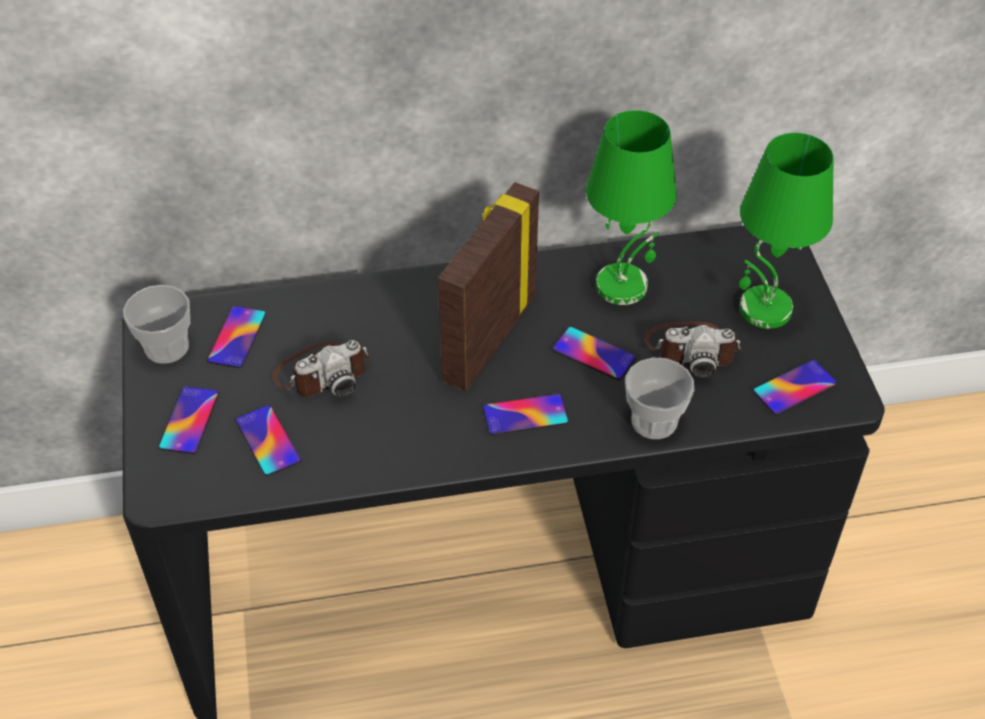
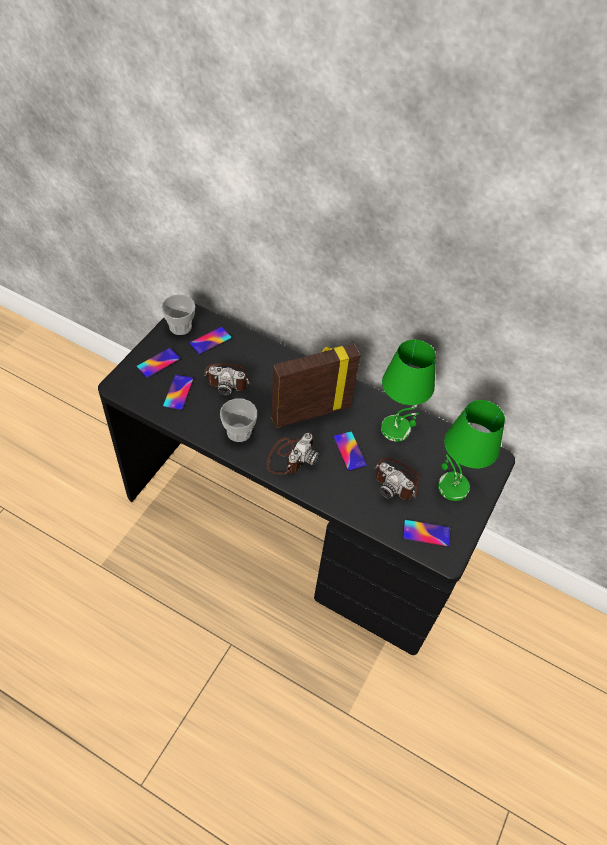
camera: 35 degrees right, 5 degrees up
phone [483,394,569,435] -> camera [267,433,320,474]
cup [625,358,694,439] -> cup moved to [220,399,257,442]

